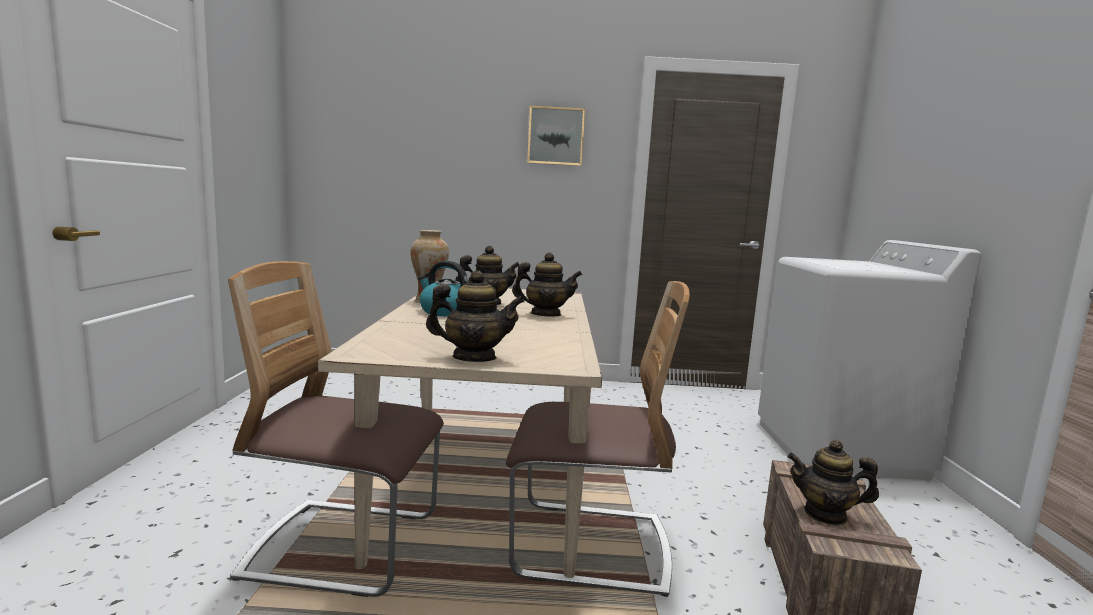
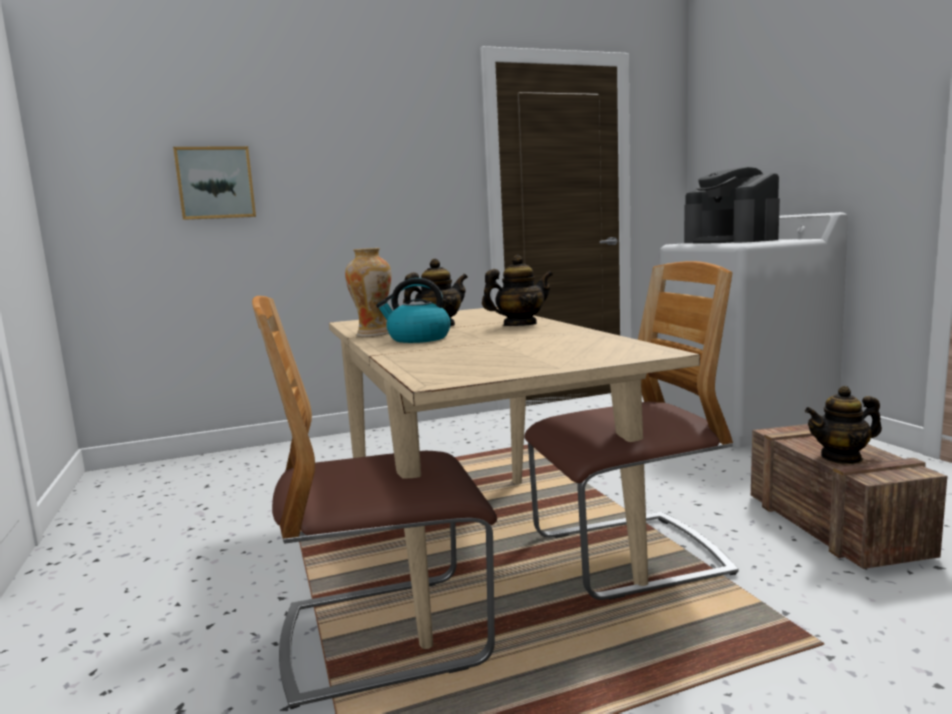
camera: 20 degrees left, 0 degrees up
teapot [426,270,525,362] -> none
picture [527,106,585,166] -> picture moved to [173,146,256,220]
none -> coffee machine [684,167,780,244]

